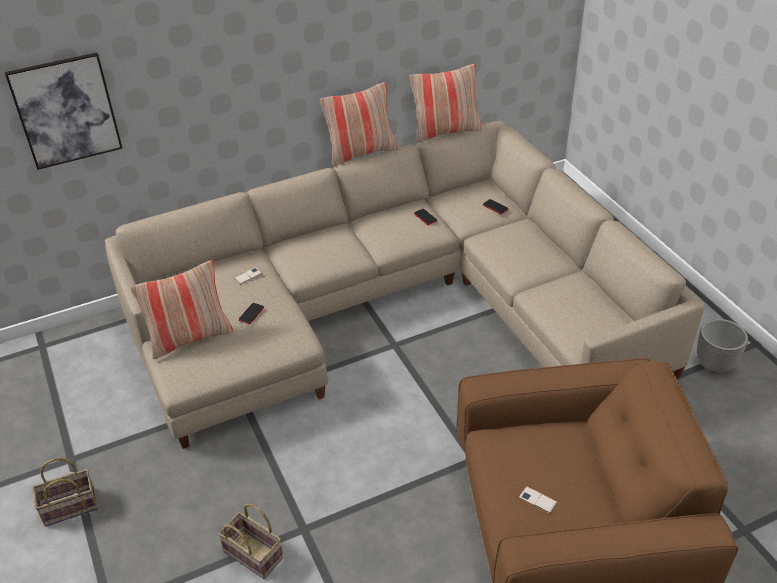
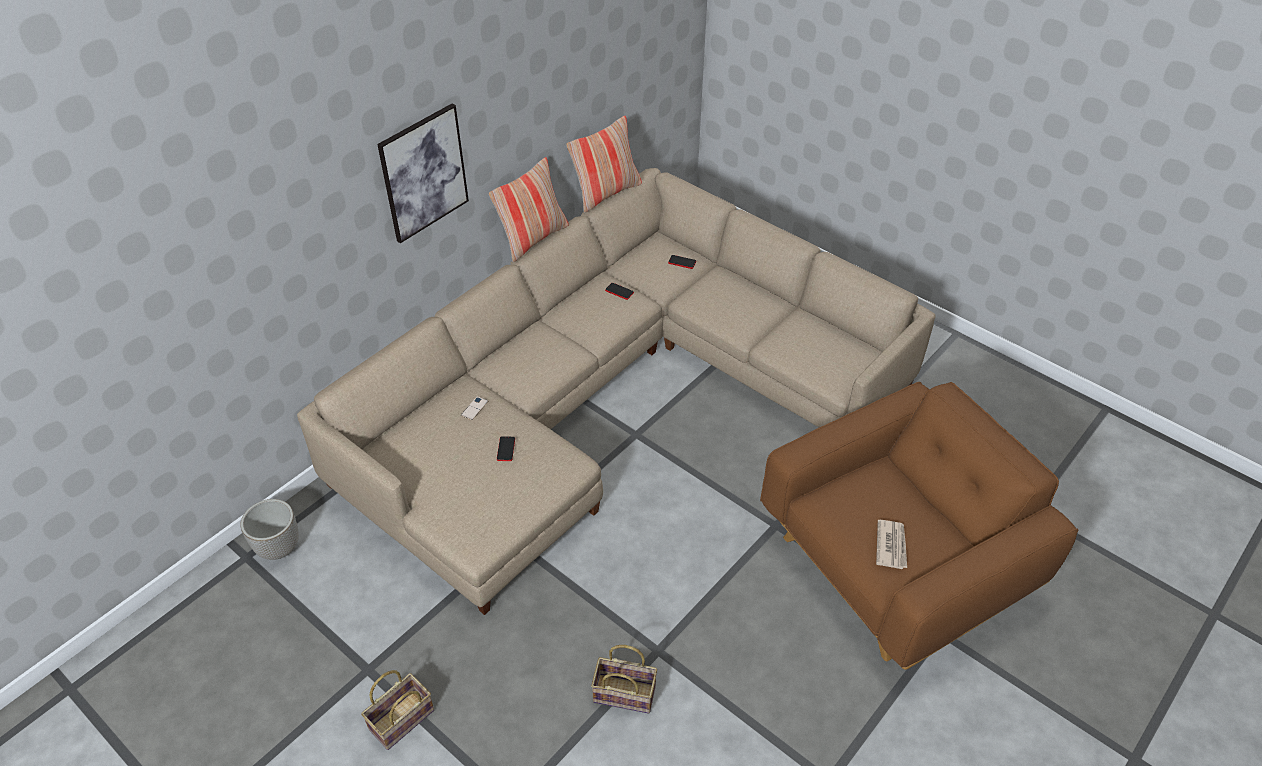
camera: 25 degrees left, 5 degrees up
picture [5,52,123,170] -> picture moved to [377,104,469,243]
pillow [130,260,233,359] -> none
phone [519,486,557,514] -> newspaper [876,520,907,569]
planter [697,319,748,373] -> planter moved to [240,499,299,560]

